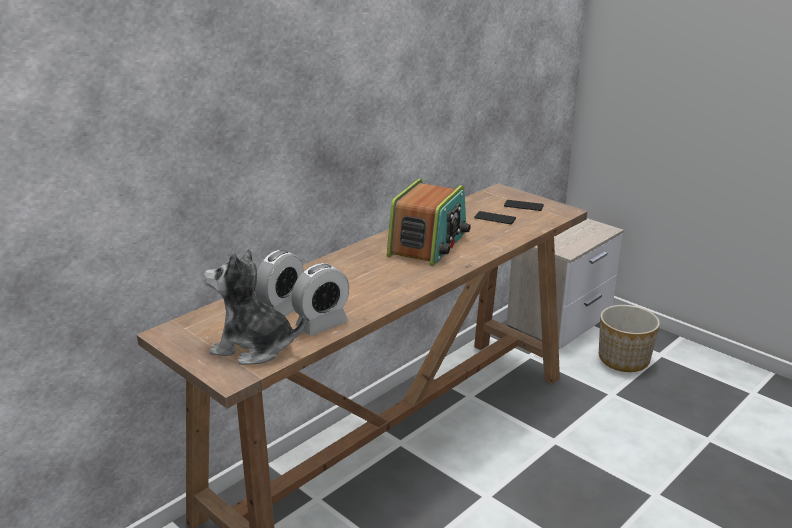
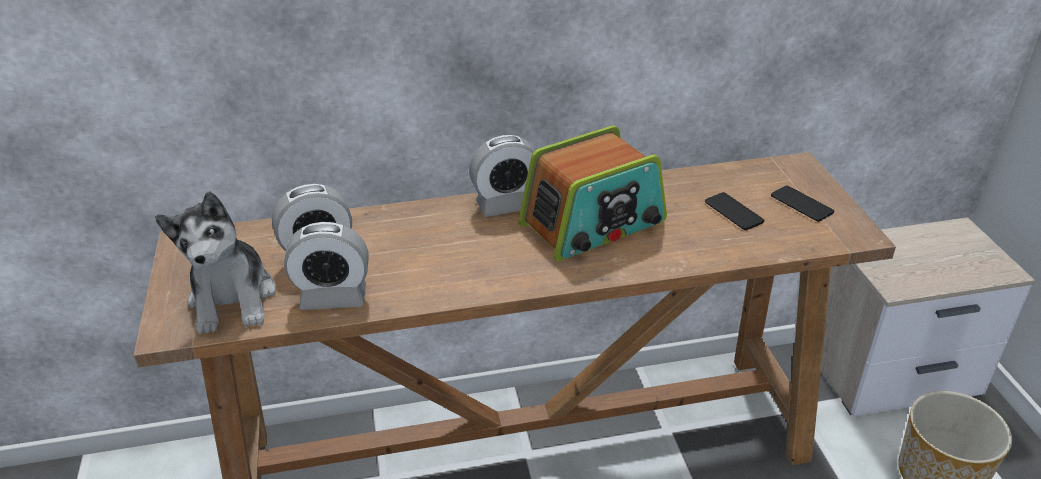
camera: 35 degrees right, 10 degrees up
plush toy [203,249,305,365] -> plush toy turned 150 degrees counterclockwise [155,191,276,334]
none -> alarm clock [469,135,535,217]

